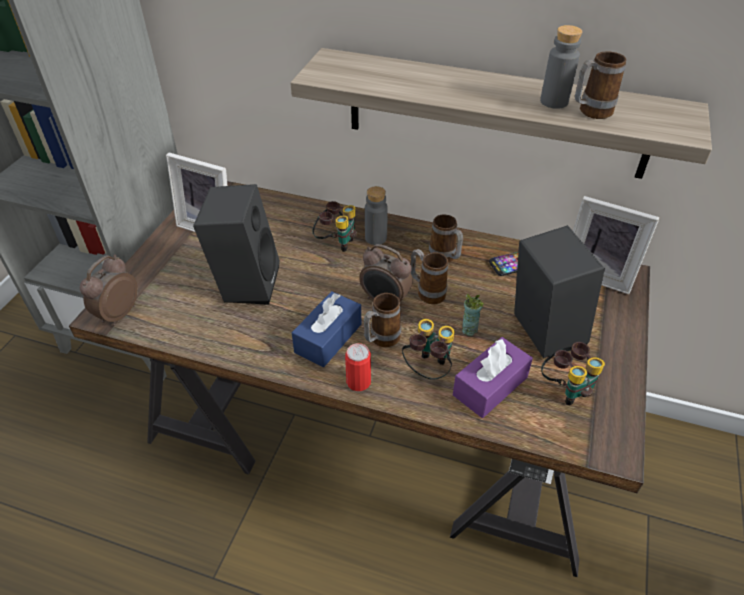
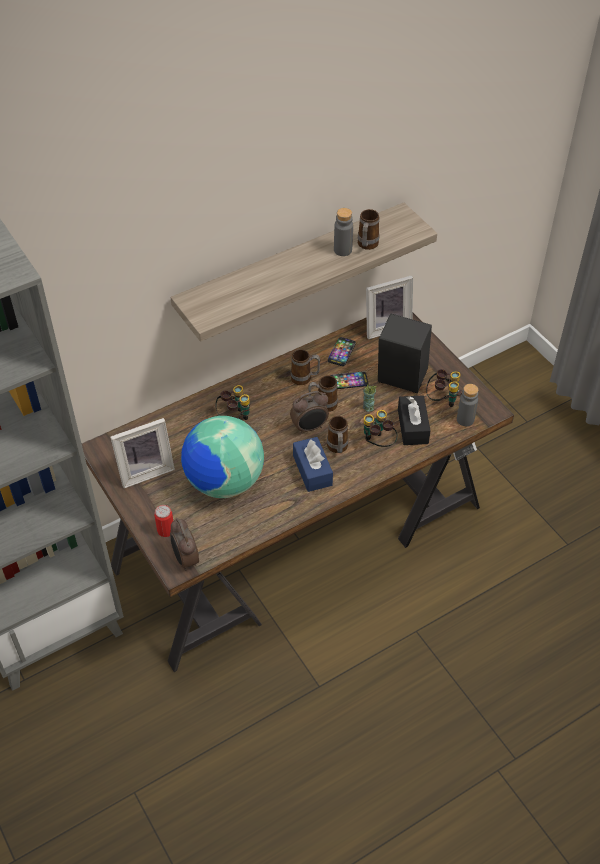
camera: 50 degrees left, 5 degrees up
black speaker [193,184,280,305] -> globe [181,416,264,498]
can [345,343,371,391] -> can moved to [154,505,173,537]
grey bottle [365,186,388,245] -> grey bottle moved to [457,384,478,426]
purple tissue box [453,337,533,418] -> black tissue box [398,395,430,445]
none -> phone [330,371,368,389]

